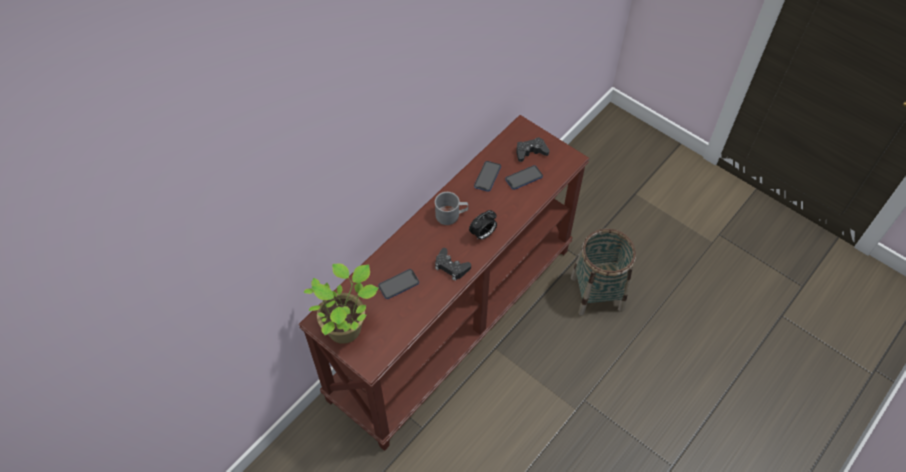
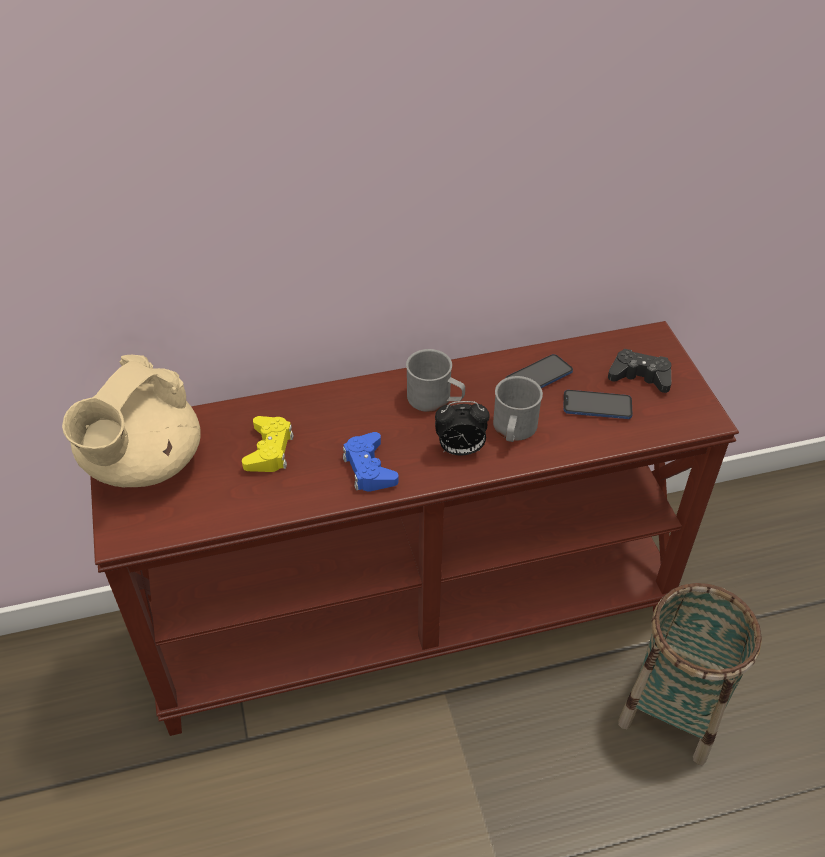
camera: 35 degrees right, 10 degrees down
potted plant [304,263,379,344] -> beige teapot [62,355,201,487]
phone [378,269,419,299] -> yellow game controller [242,416,294,472]
black game controller [435,248,471,281] -> blue game controller [343,432,399,491]
none -> grey mug [493,376,543,442]

